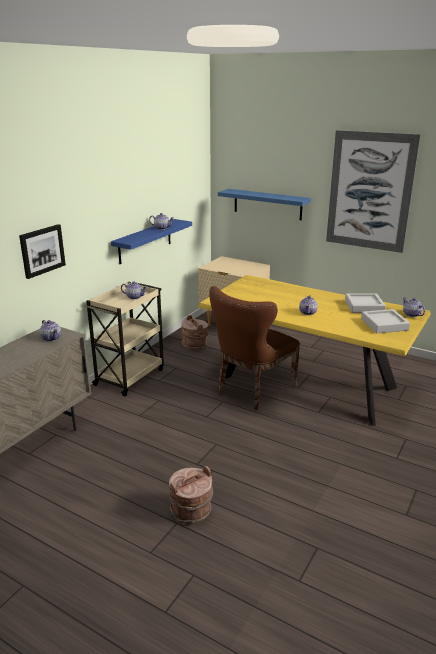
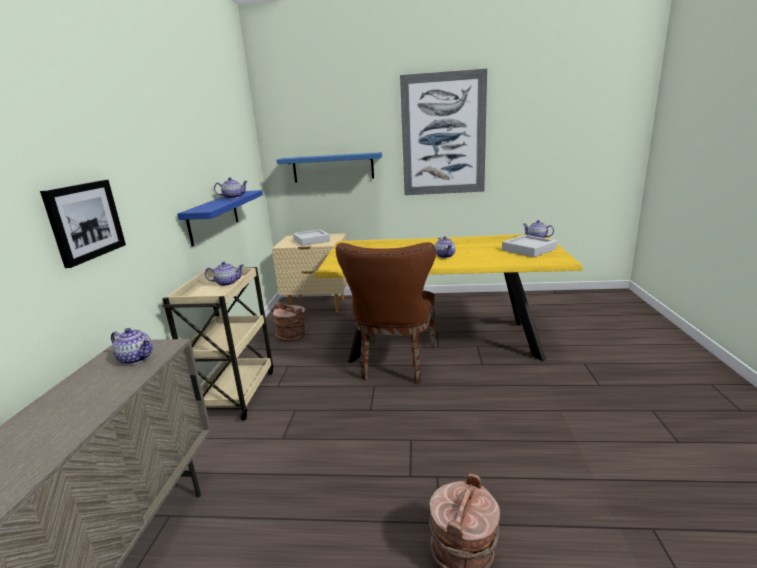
camera: 25 degrees left, 5 degrees down
grey tray [345,293,386,313] -> grey tray moved to [293,229,330,246]

